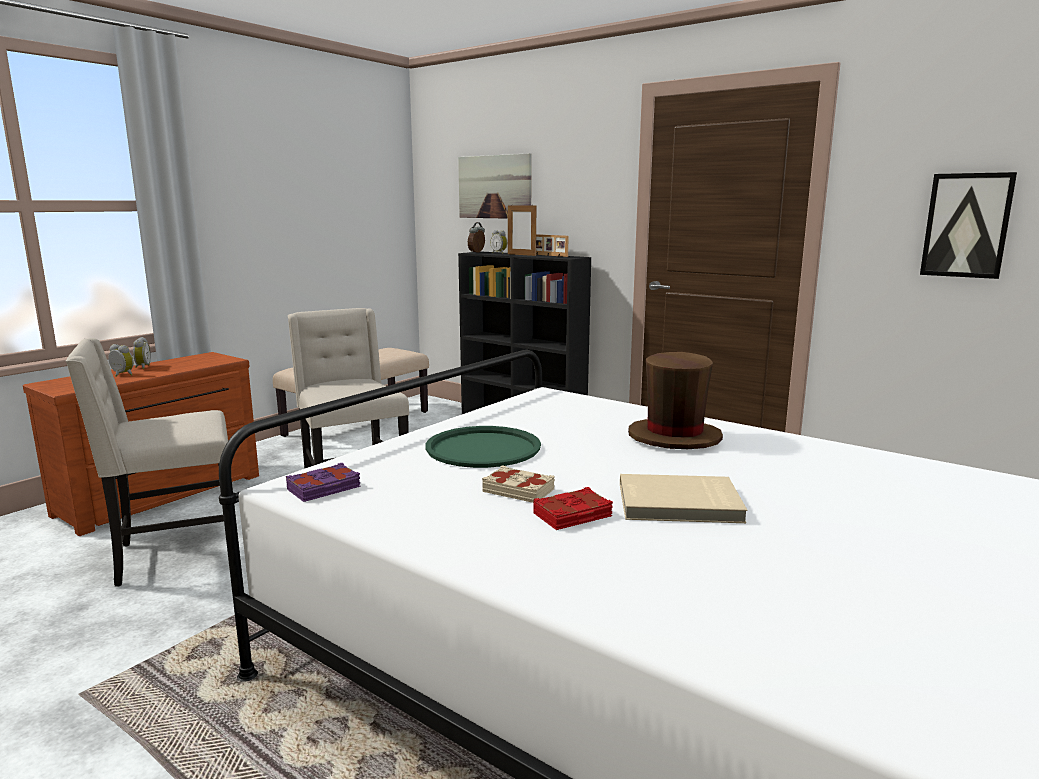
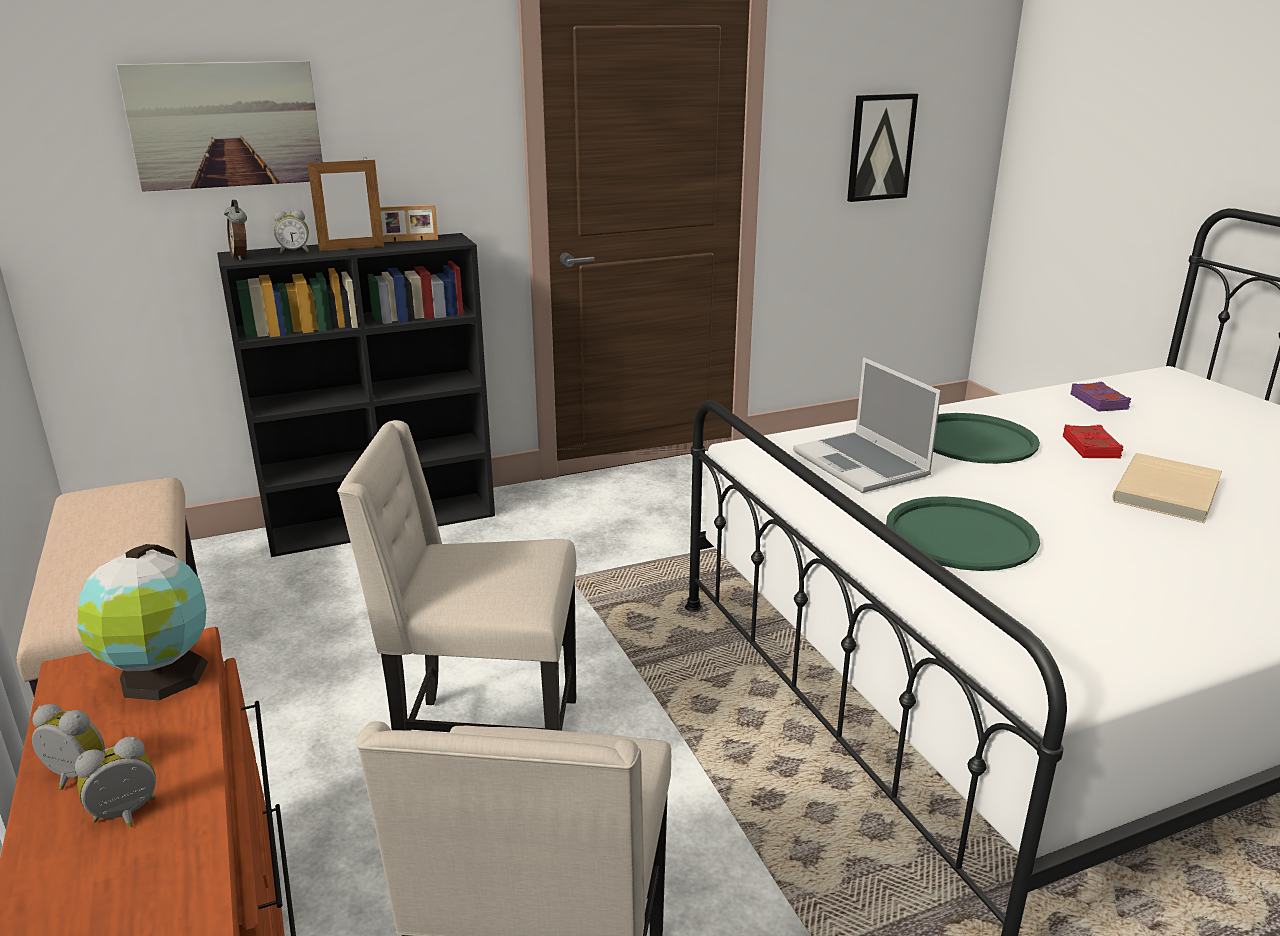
camera: 60 degrees left, 10 degrees up
purple book [286,463,360,502] -> purple book moved to [1071,382,1131,412]
beige book [482,465,555,503] -> none
red book [534,487,613,530] -> red book moved to [1063,425,1124,458]
brown hat [628,352,723,449] -> green tray [933,413,1040,464]
none -> globe [77,544,208,701]
none -> laptop [793,357,941,493]

